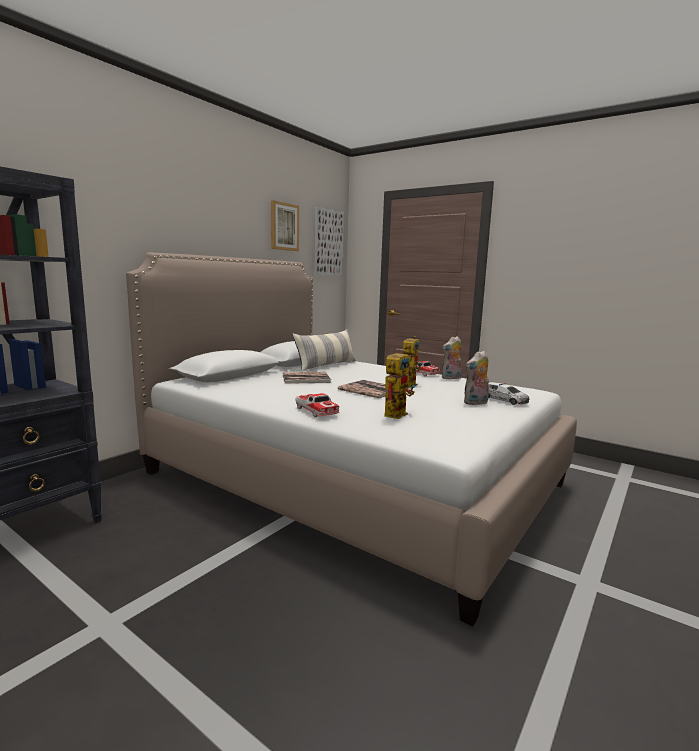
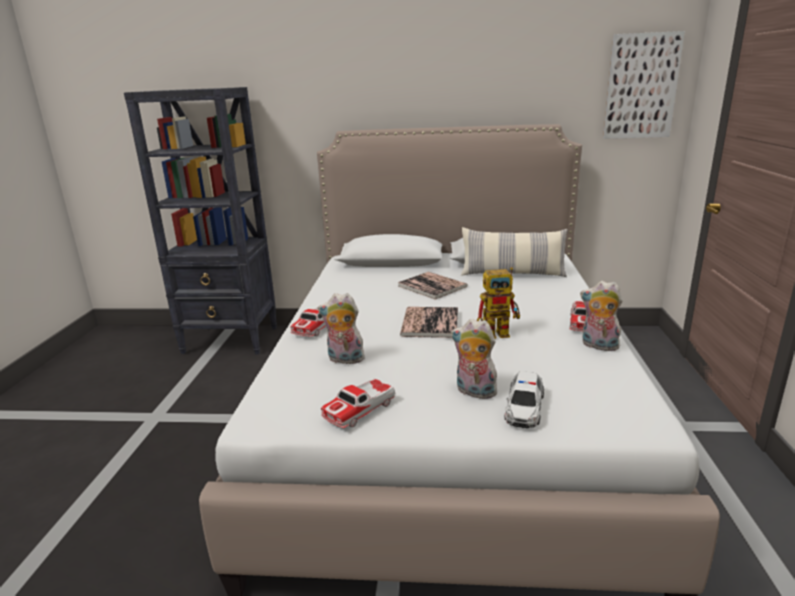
camera: 60 degrees right, 10 degrees up
picture [271,200,299,251] -> none
toy robot [384,350,415,419] -> plush toy [318,293,365,364]
none -> toy car [321,379,395,428]

